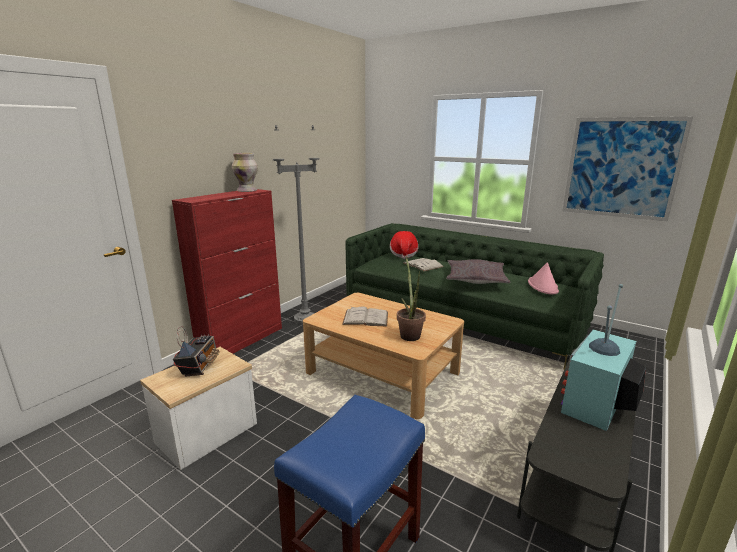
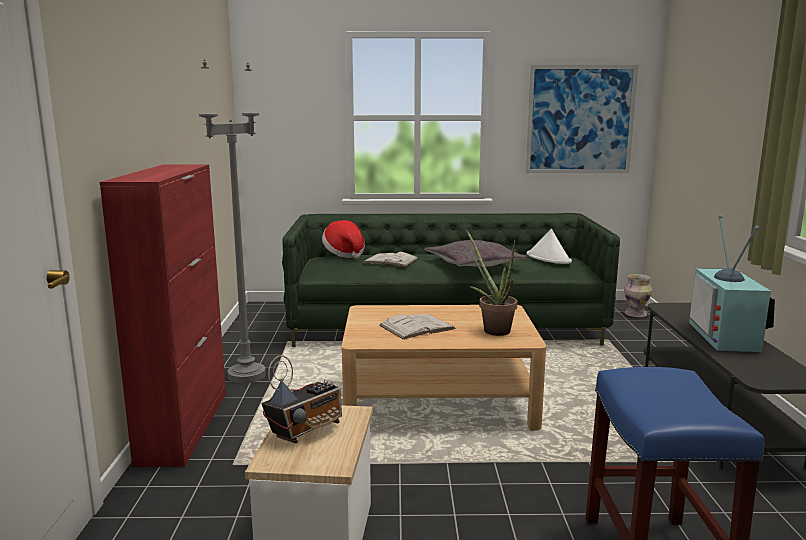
camera: 35 degrees left, 5 degrees down
radio [173,326,220,377] -> radio turned 75 degrees clockwise [262,355,342,443]
vase [232,153,258,192] -> vase moved to [624,274,652,317]
pink hat [528,262,559,294] -> white hat [527,229,572,264]

